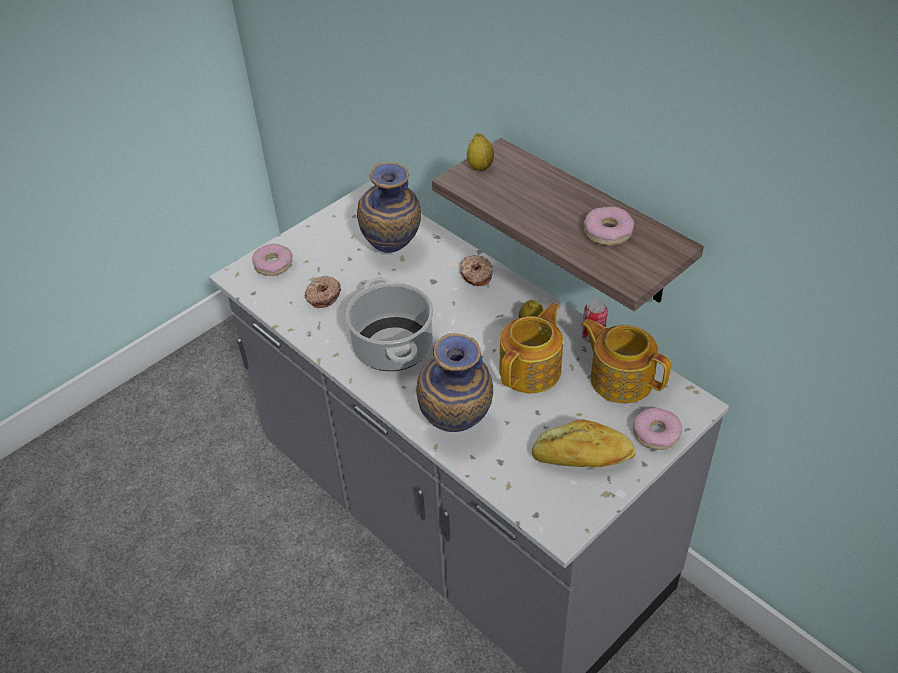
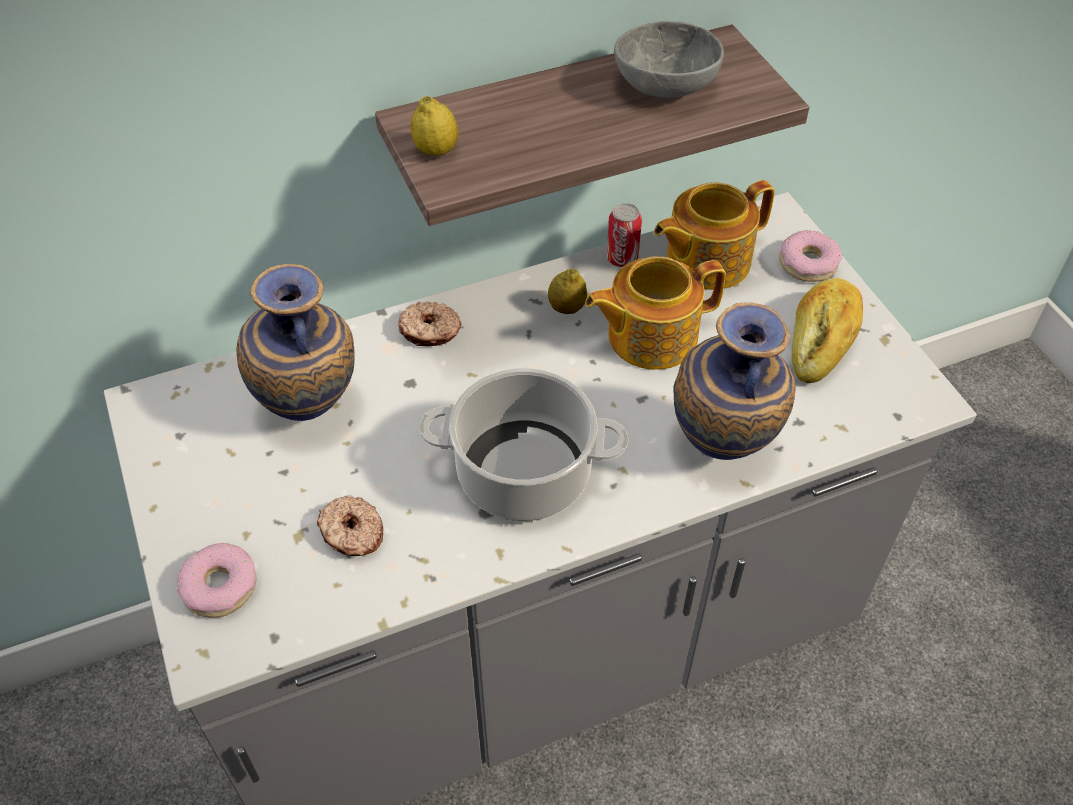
camera: 70 degrees left, 5 degrees up
teapot [499,303,563,393] -> teapot turned 75 degrees counterclockwise [585,256,726,370]
donut [584,206,634,246] -> grey bowl [614,21,724,98]

